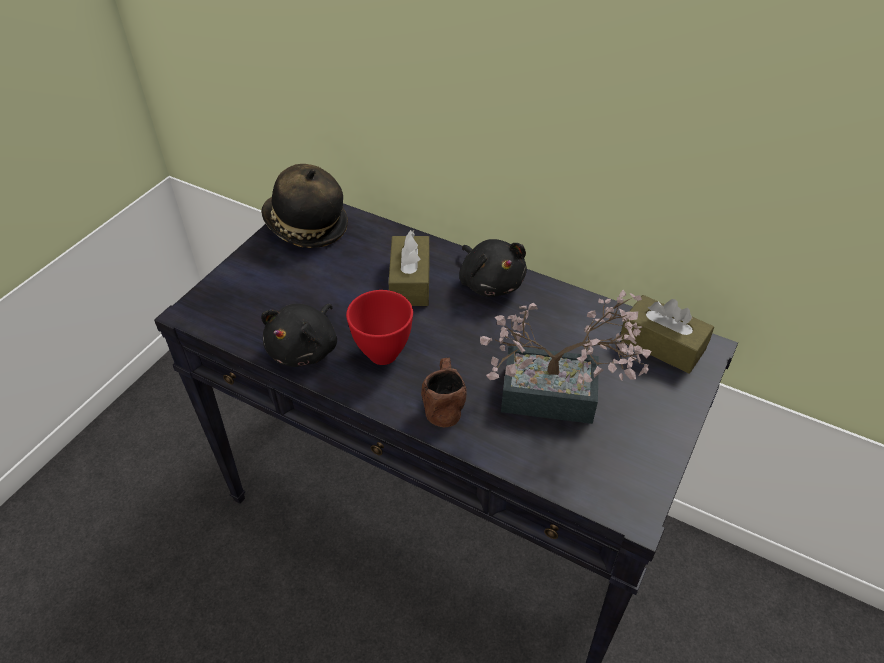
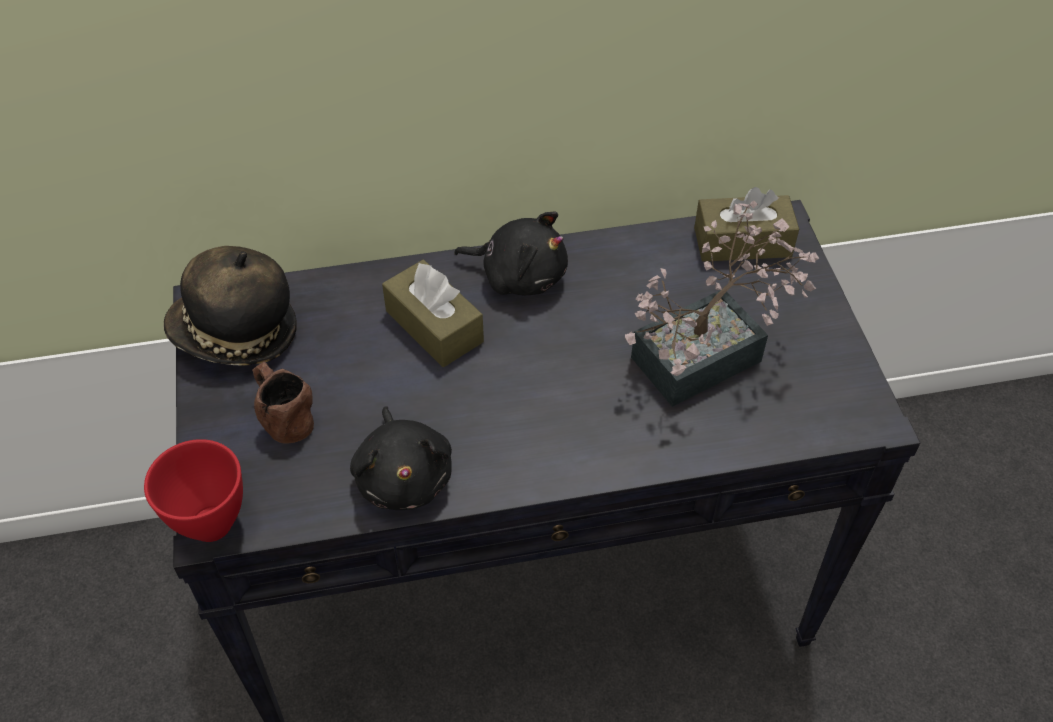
camera: 40 degrees left, 5 degrees up
red bowl [346,290,413,365] -> red bowl moved to [144,439,243,542]
brown mug [421,357,467,427] -> brown mug moved to [252,361,314,444]

